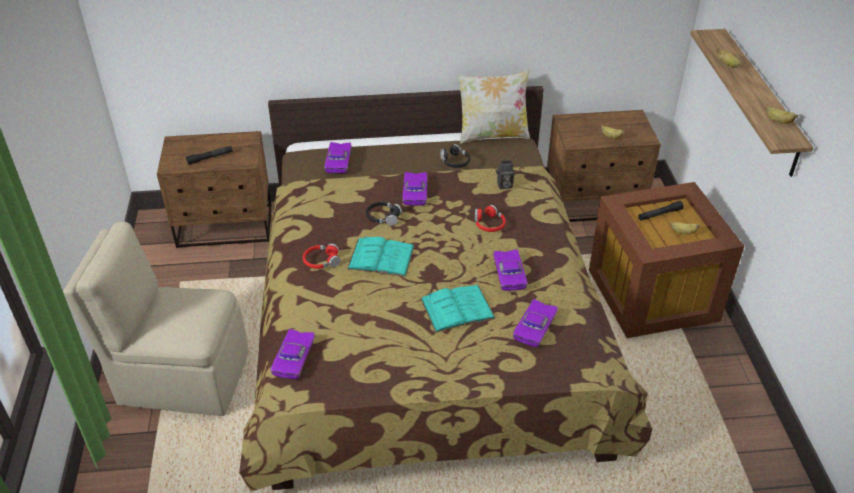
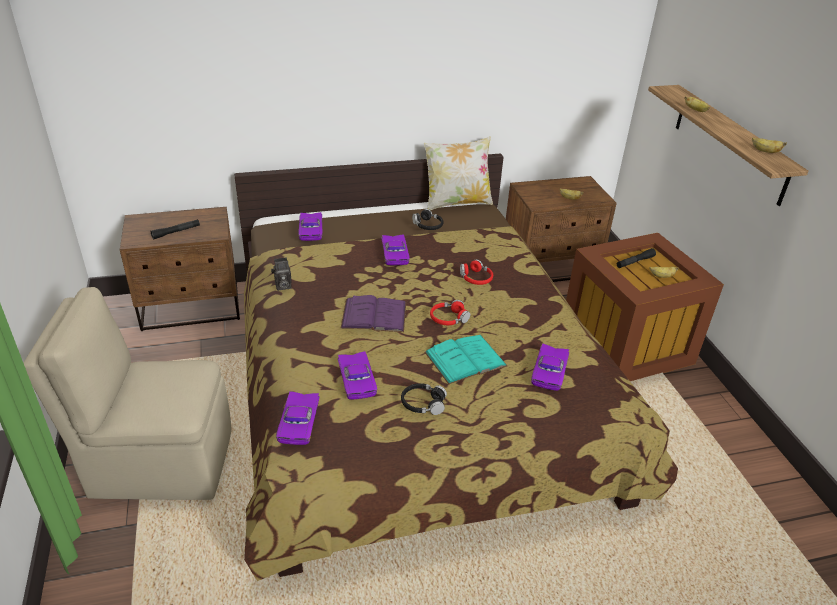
camera: 10 degrees left, 5 degrees down
red headphones [303,244,341,269] -> red headphones moved to [430,300,470,325]
turquoise book [347,236,415,277] -> purple book [340,295,406,332]
black headphones [366,202,402,226] -> black headphones moved to [401,383,447,415]
purple toy car [493,249,527,291] -> purple toy car moved to [338,351,377,400]
camera [496,160,514,189] -> camera moved to [271,257,292,290]

